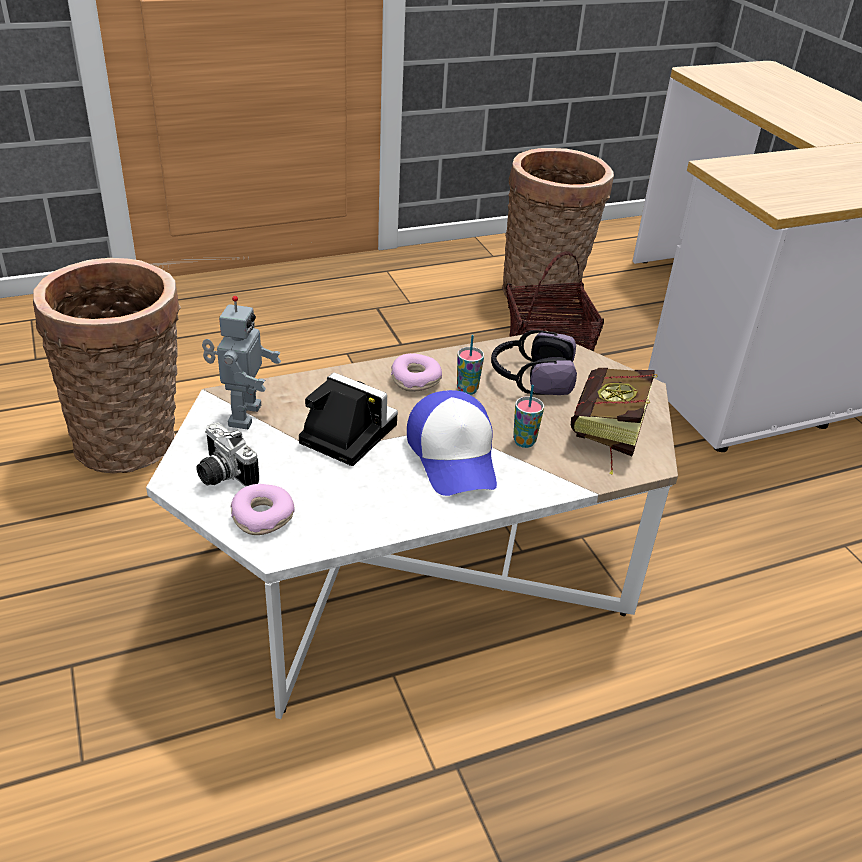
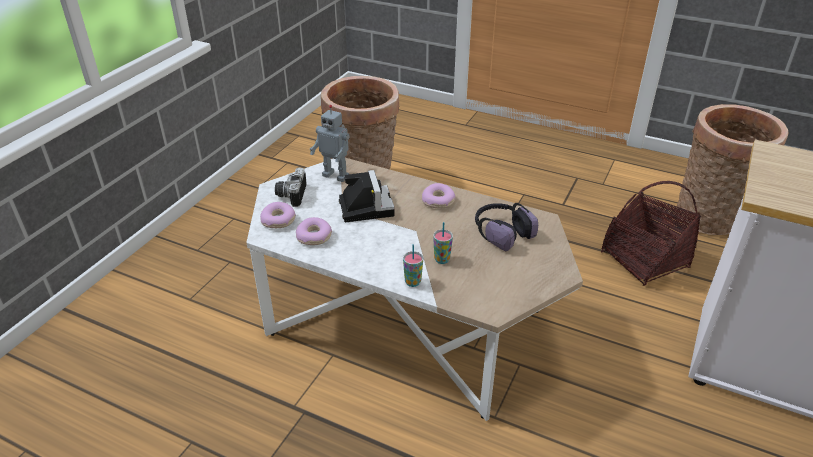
camera: 50 degrees right, 0 degrees up
toy robot [202,296,281,429] -> toy robot turned 60 degrees clockwise [310,105,350,182]
cap [407,390,497,496] -> none
cup [457,335,484,395] -> cup moved to [403,244,423,287]
book [571,368,658,475] -> none
none -> donut [296,217,332,245]

